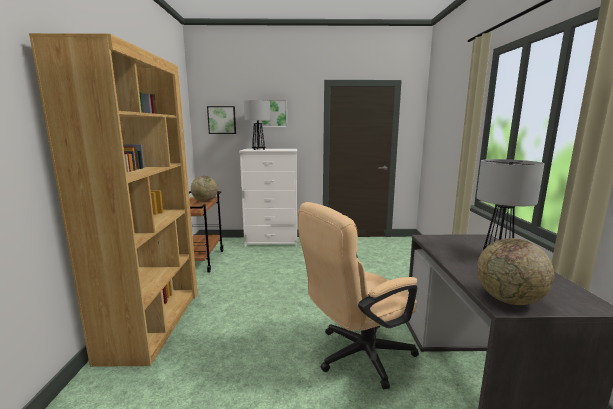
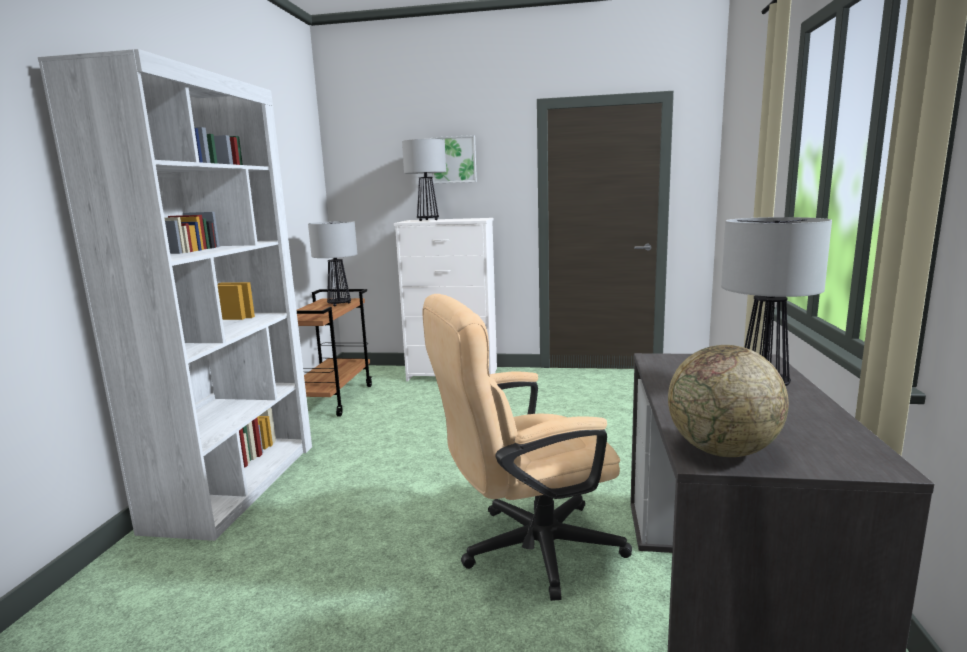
camera: 10 degrees right, 0 degrees up
brown bookcase [29,33,198,367] -> white bookcase [38,49,312,541]
globe [191,176,218,202] -> table lamp [308,221,357,306]
picture [207,106,236,134] -> none

